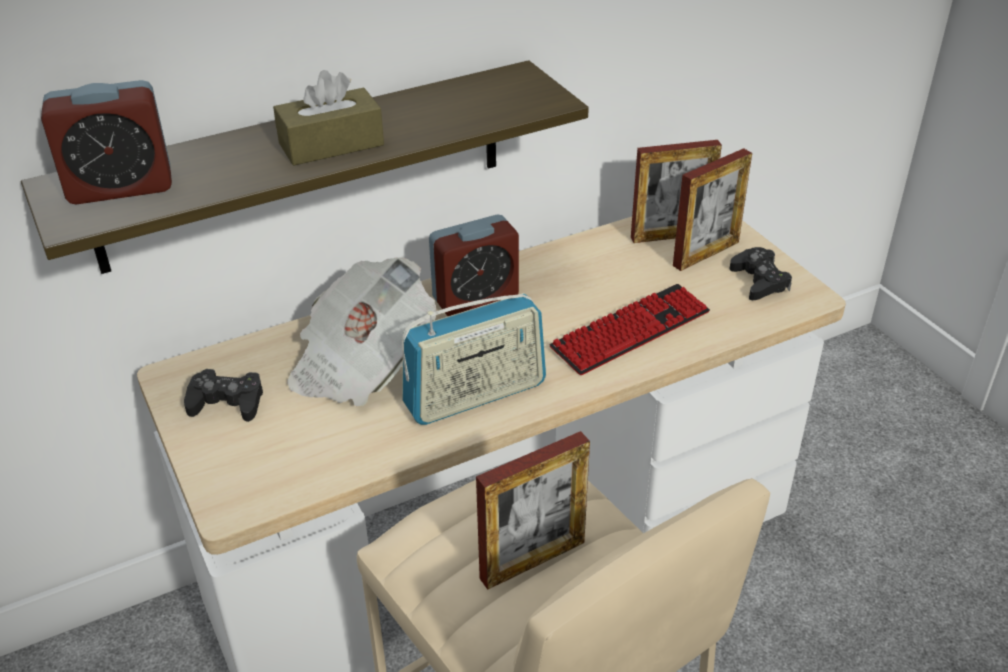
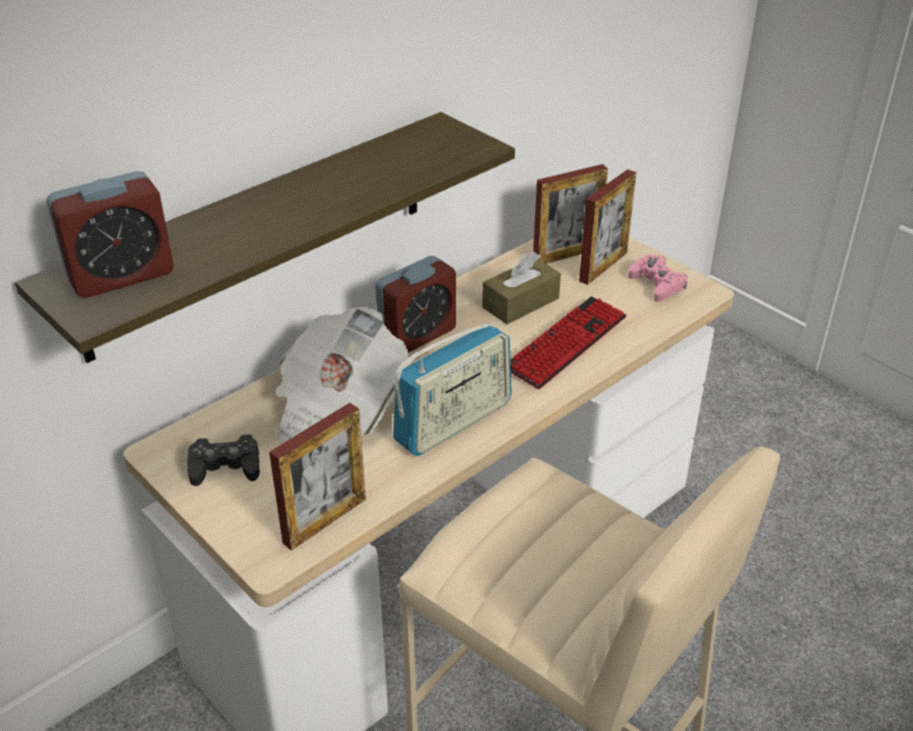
camera: 15 degrees left, 0 degrees up
brown tissue box [273,70,384,166] -> brown tissue box moved to [482,252,561,324]
picture frame [476,431,590,590] -> picture frame moved to [269,403,366,551]
black game controller [729,247,792,300] -> pink game controller [628,255,687,302]

